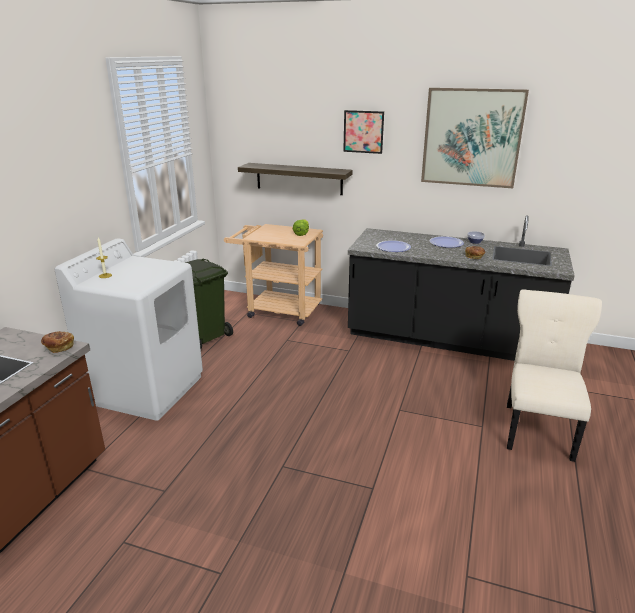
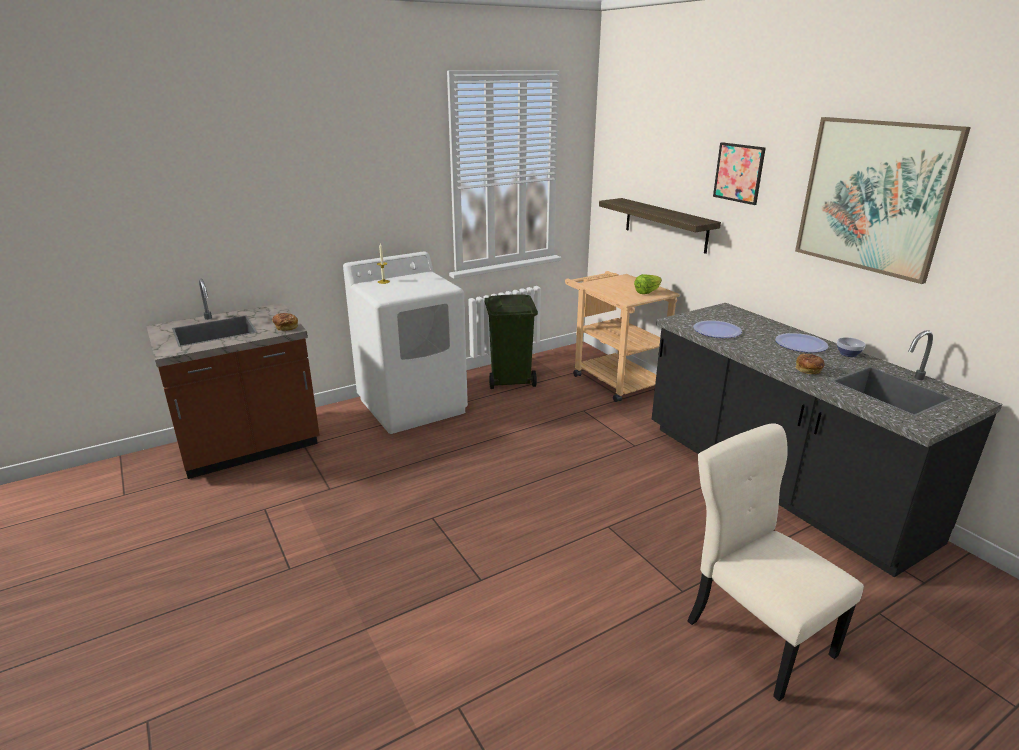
camera: 40 degrees right, 0 degrees up
beige chair [507,289,602,462] -> beige chair turned 90 degrees counterclockwise [687,423,864,701]

